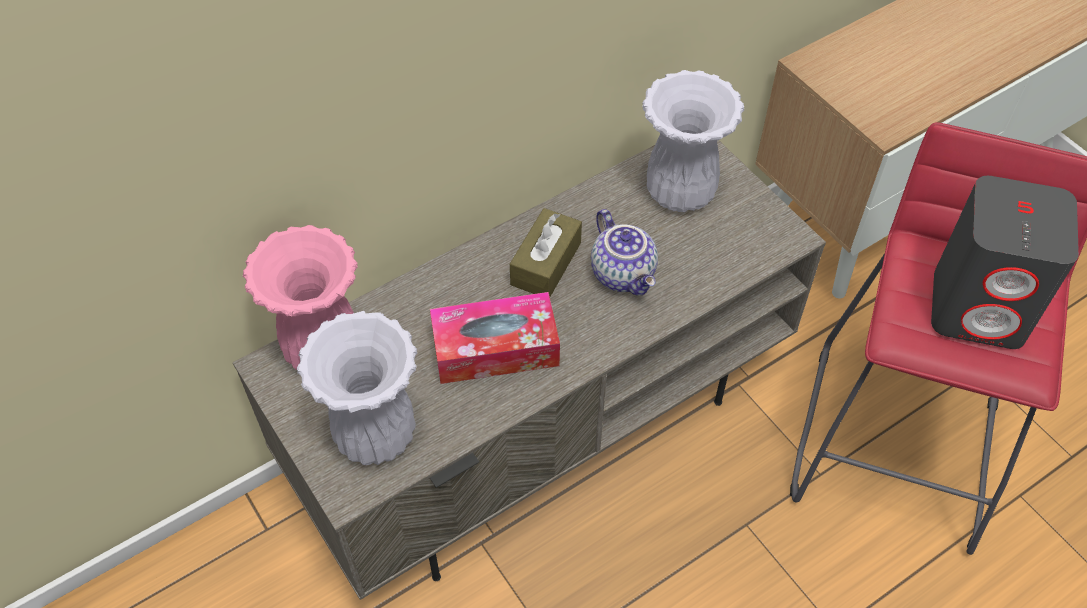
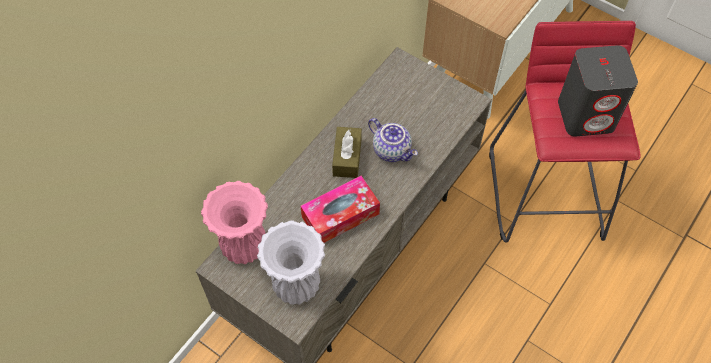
camera: 20 degrees left, 5 degrees up
white vase [642,70,744,212] -> none

